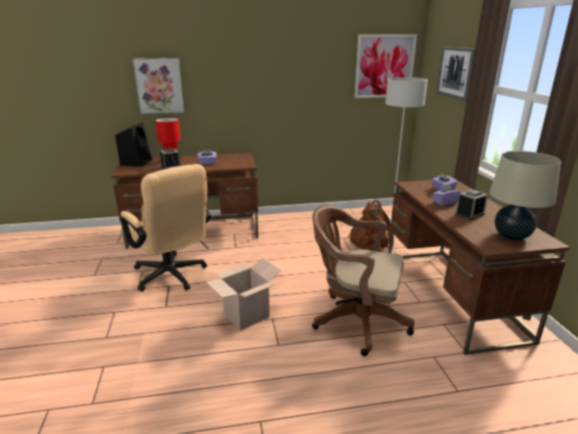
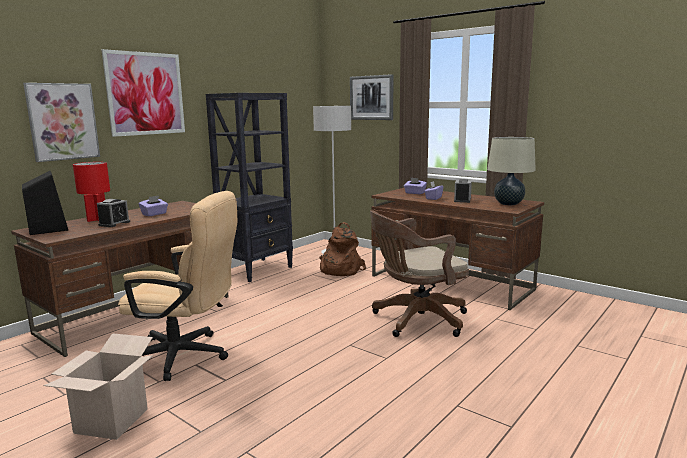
camera: 40 degrees left, 10 degrees down
cardboard box [205,258,281,330] -> cardboard box moved to [44,333,153,440]
picture [354,34,417,98] -> picture moved to [101,49,185,137]
none -> black bookcase [206,93,293,282]

